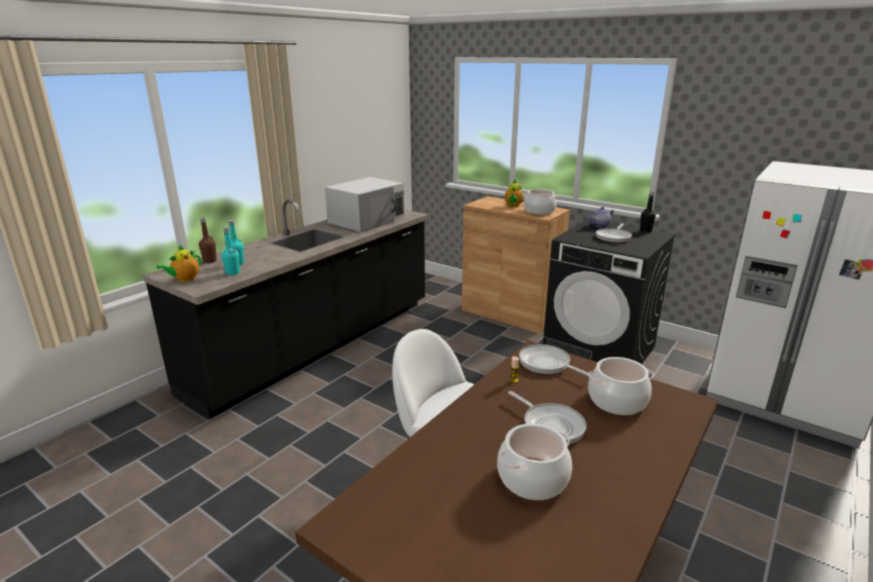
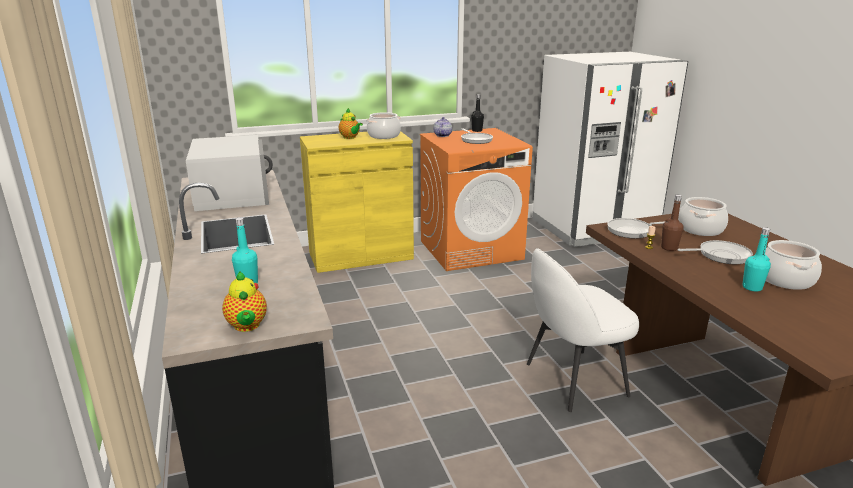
camera: 55 degrees left, 0 degrees up
brown bottle [199,218,217,263] -> brown bottle moved to [661,195,684,251]
turquoise bottle [221,227,240,275] -> turquoise bottle moved to [742,227,771,292]
brown cabinet [462,196,570,334] -> yellow cabinet [300,131,414,273]
black washing machine [543,219,675,364] -> orange washing machine [420,128,533,271]

